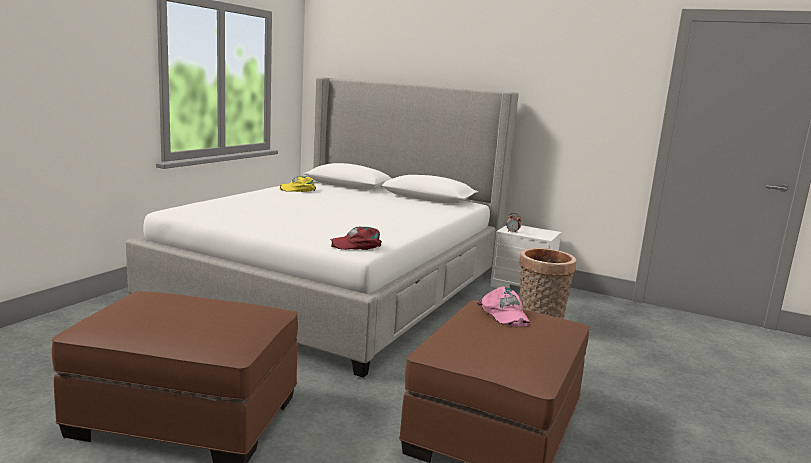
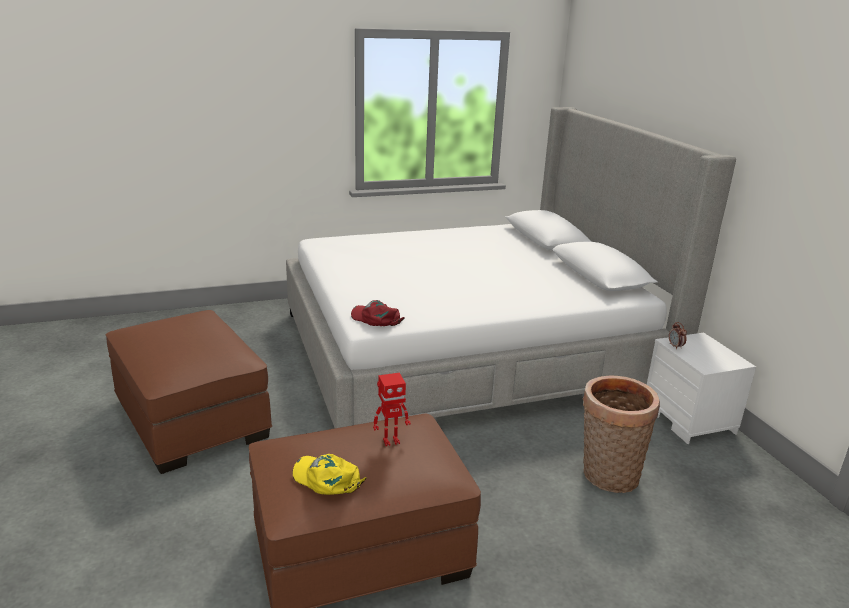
camera: 45 degrees right, 10 degrees up
yellow cap [279,176,316,192] -> yellow cap moved to [292,454,367,495]
pink cap [477,287,530,327] -> toy robot [373,373,411,446]

